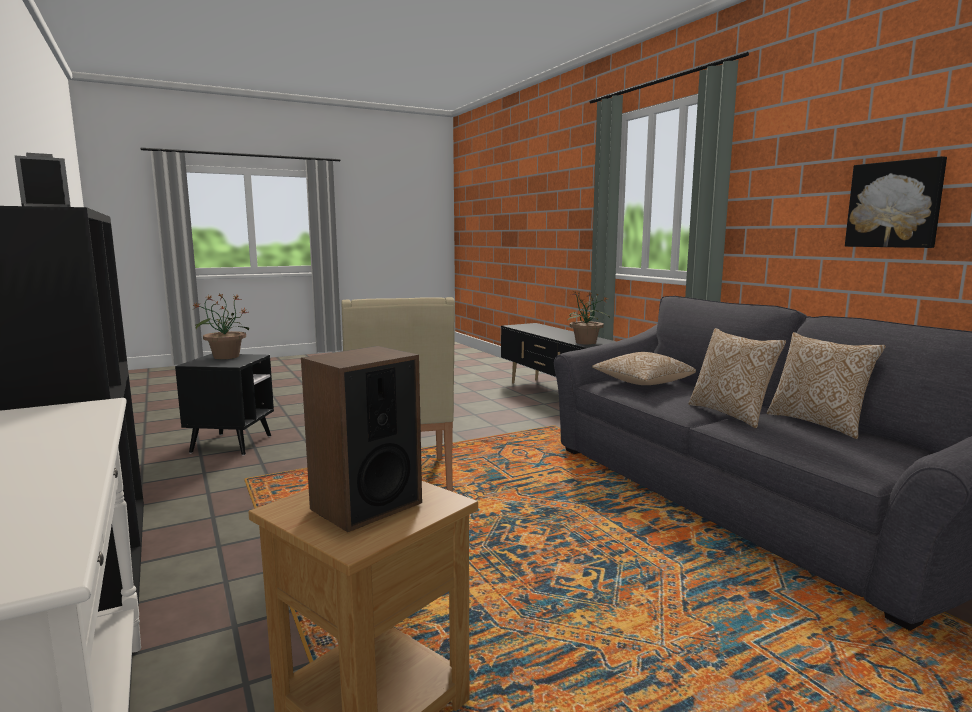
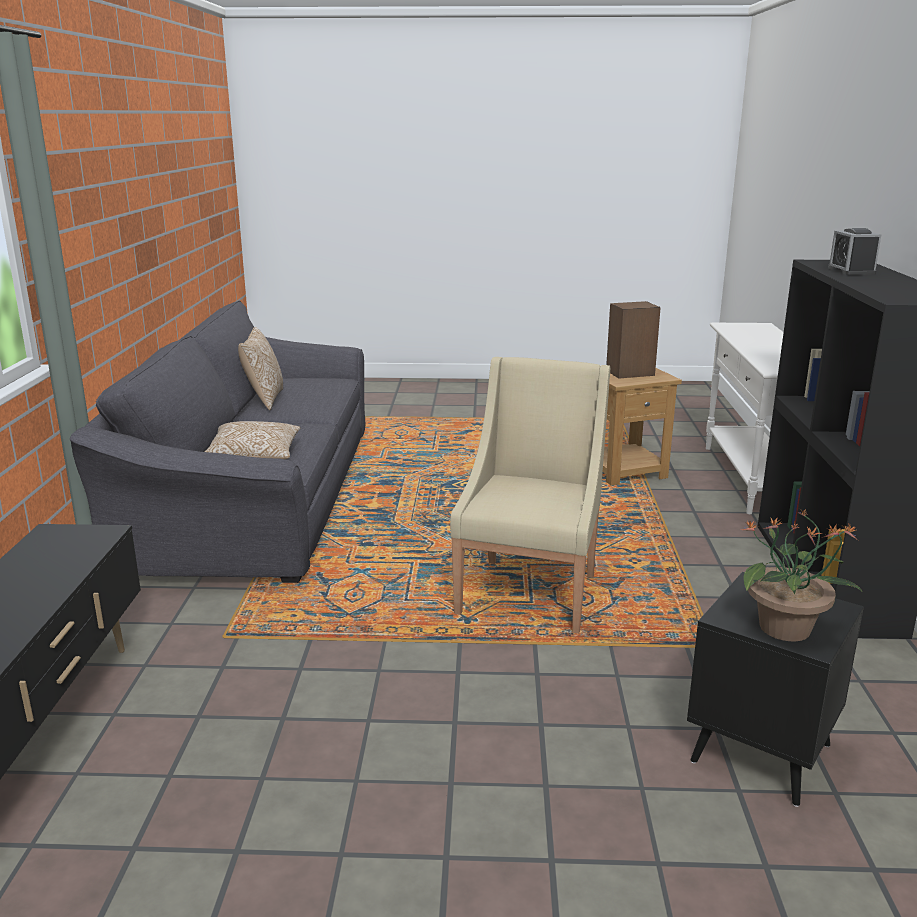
camera: 150 degrees left, 10 degrees up
potted plant [567,291,608,345] -> none
pillow [689,328,786,428] -> none
picture [845,156,947,248] -> none

